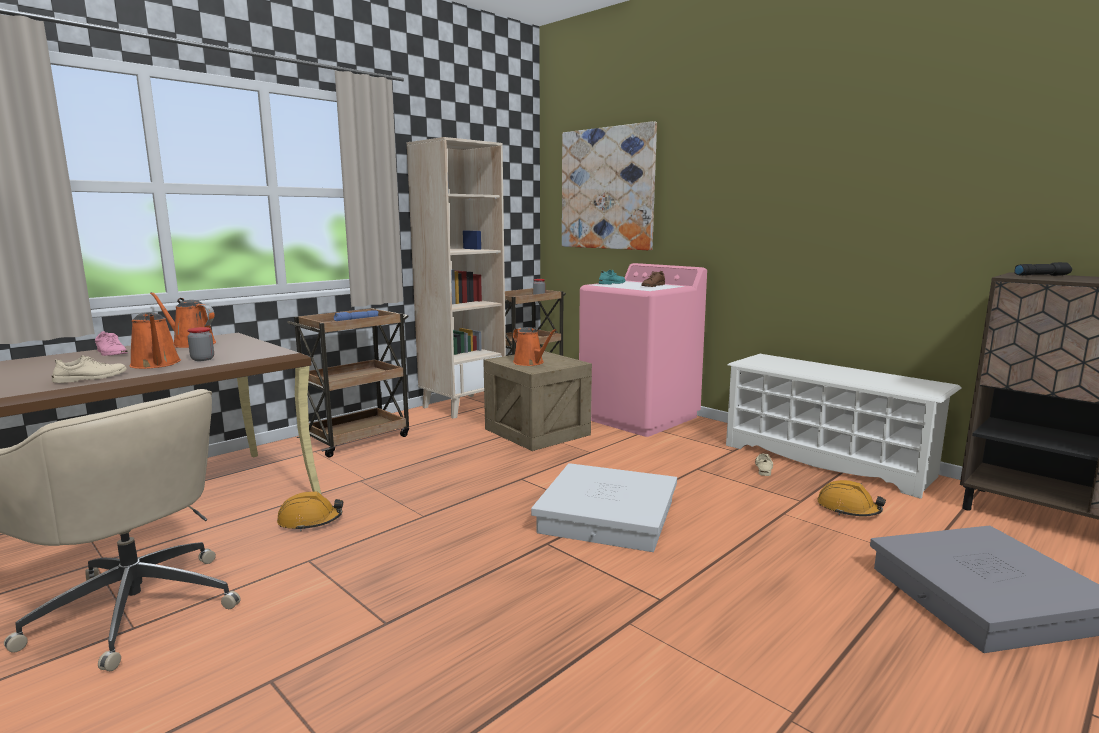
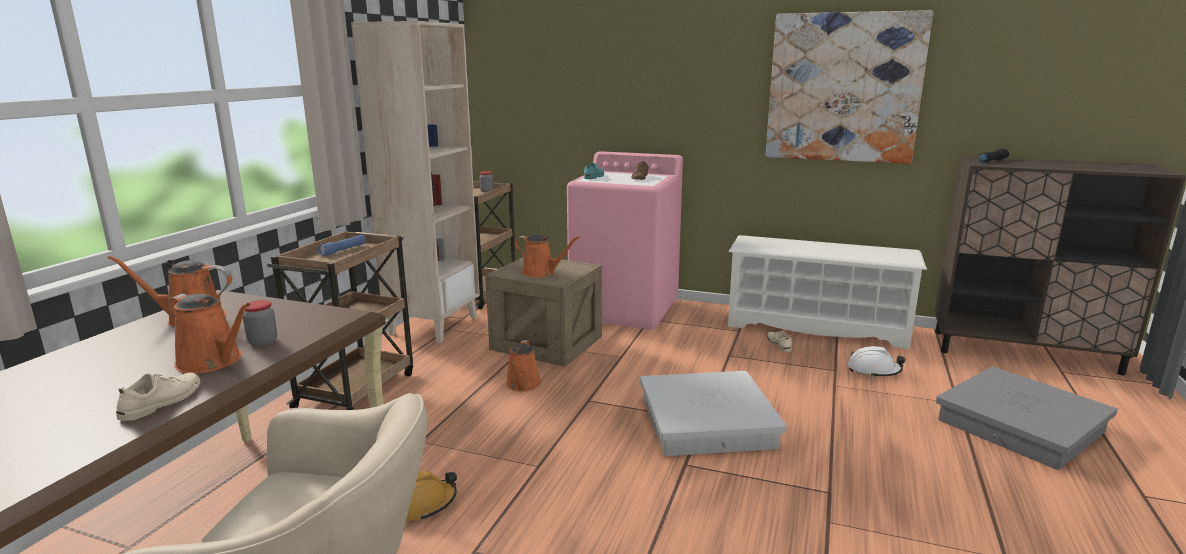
camera: 25 degrees left, 5 degrees up
pink shoe [95,331,128,356] -> none
picture [562,121,657,250] -> picture moved to [766,10,933,164]
orange hard hat [817,480,886,517] -> white hard hat [848,346,905,378]
none -> orange watering can [505,340,542,392]

